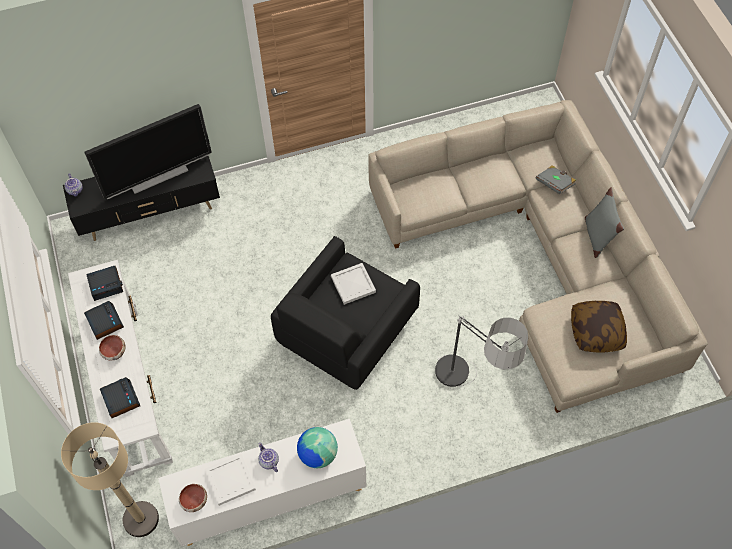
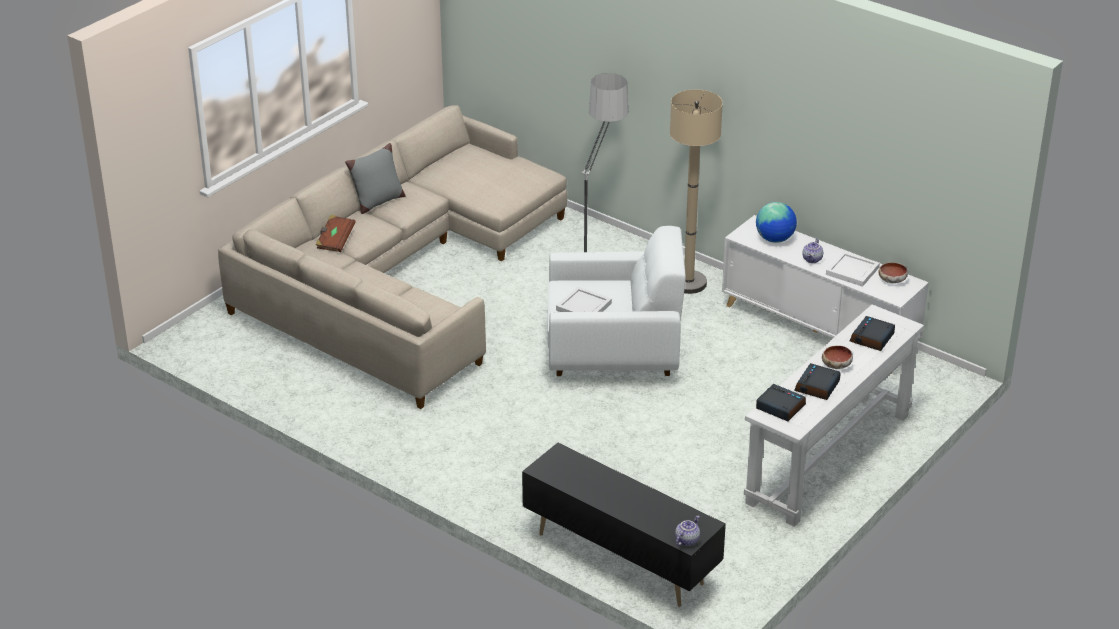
camera: 125 degrees left, 25 degrees down
beige floor lamp [61,422,159,537] -> beige floor lamp moved to [670,89,723,294]
television [84,104,212,199] -> none
black armchair [271,236,420,390] -> white armchair [548,226,686,376]
grey book [536,165,576,194] -> brown book [315,215,356,252]
pillow [571,301,627,353] -> none

